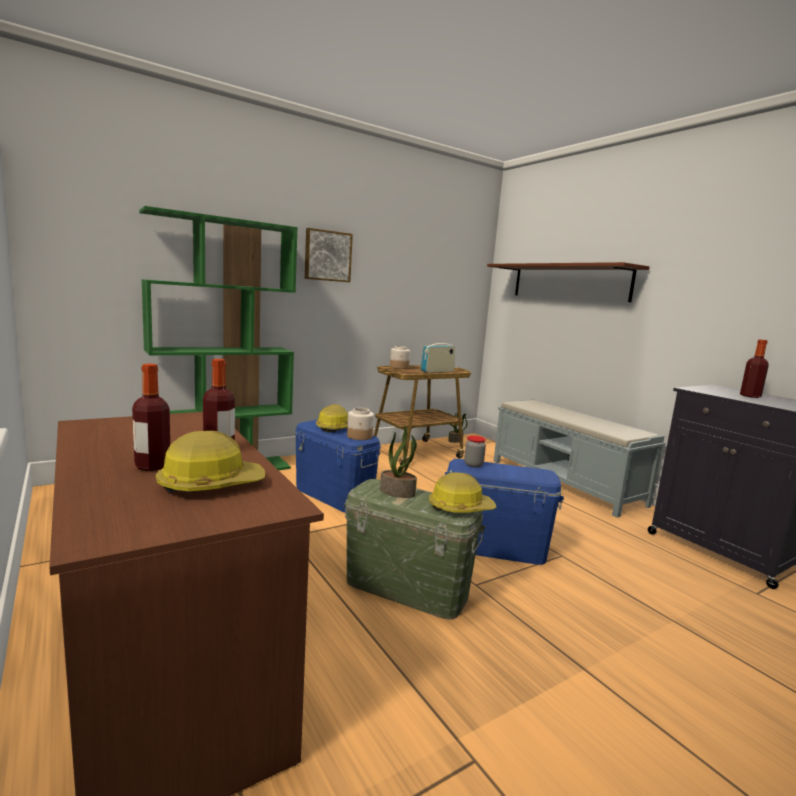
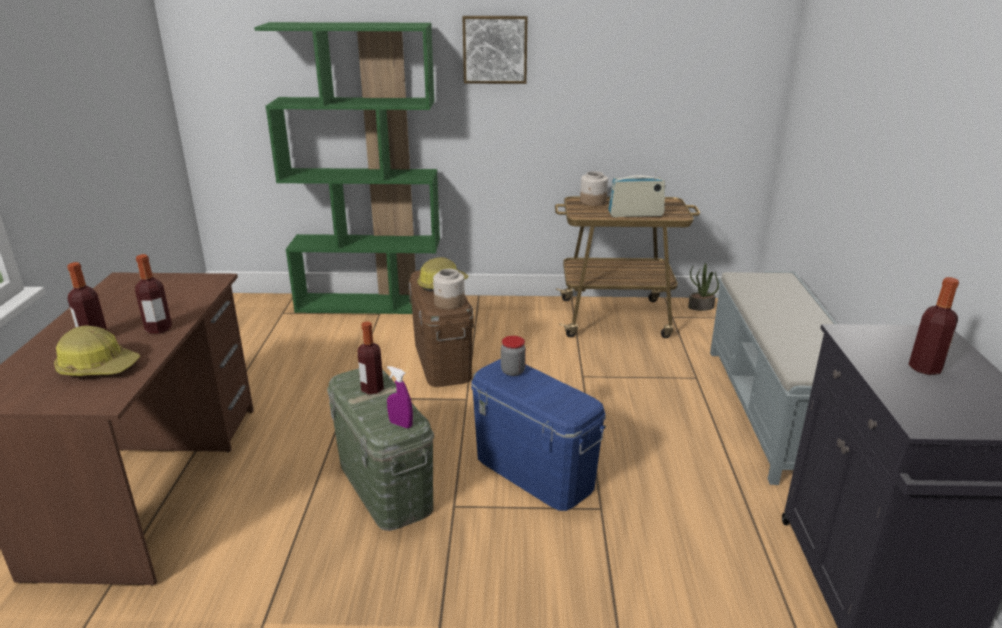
camera: 35 degrees right, 15 degrees up
blue storage box [295,420,381,513] -> brown storage box [409,270,474,387]
potted plant [380,426,417,498] -> bottle [357,321,384,394]
hard hat [429,472,497,513] -> purple spray bottle [387,366,413,428]
brown shelf [487,262,650,302] -> none

